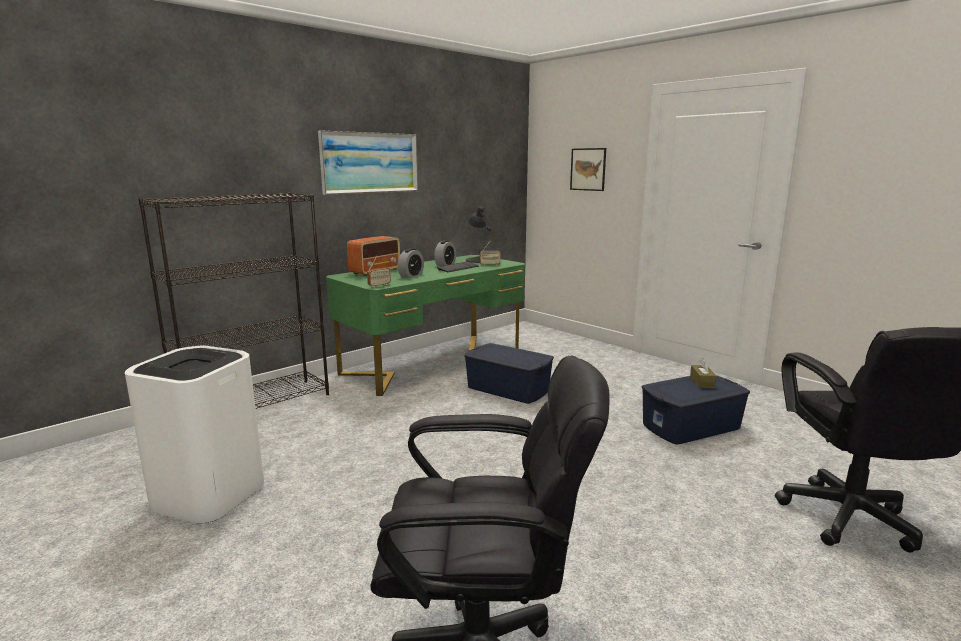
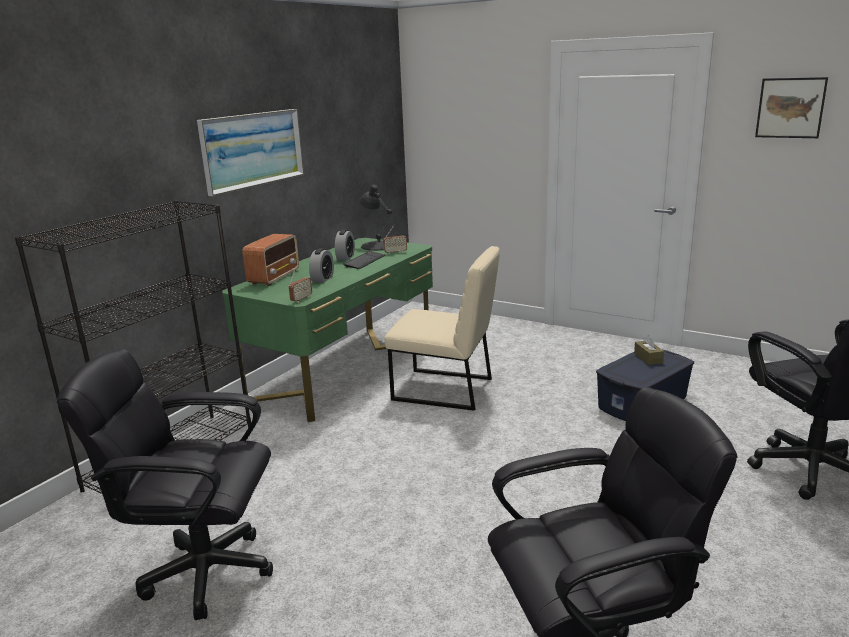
camera: 15 degrees left, 5 degrees up
white trash can [125,345,264,524] -> black office chair [57,349,273,620]
blue storage box [464,343,554,404] -> beige chair [385,246,500,411]
picture [570,148,606,191] -> picture moved to [755,77,828,138]

